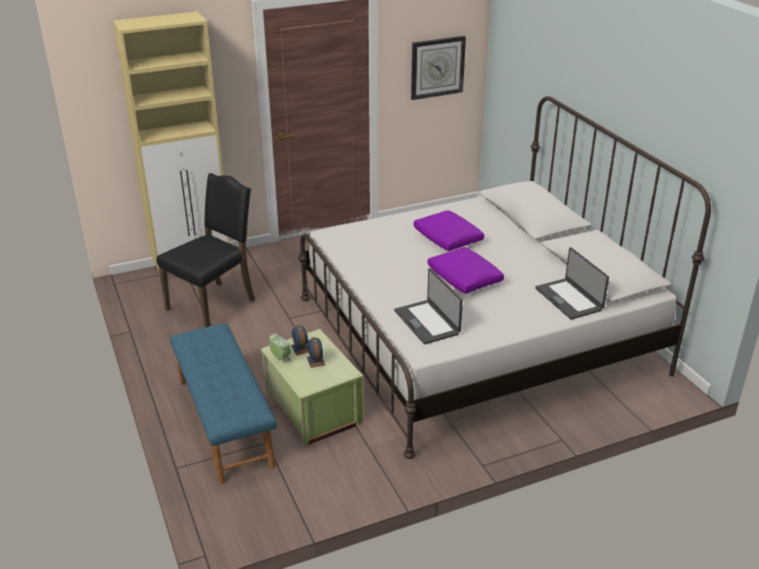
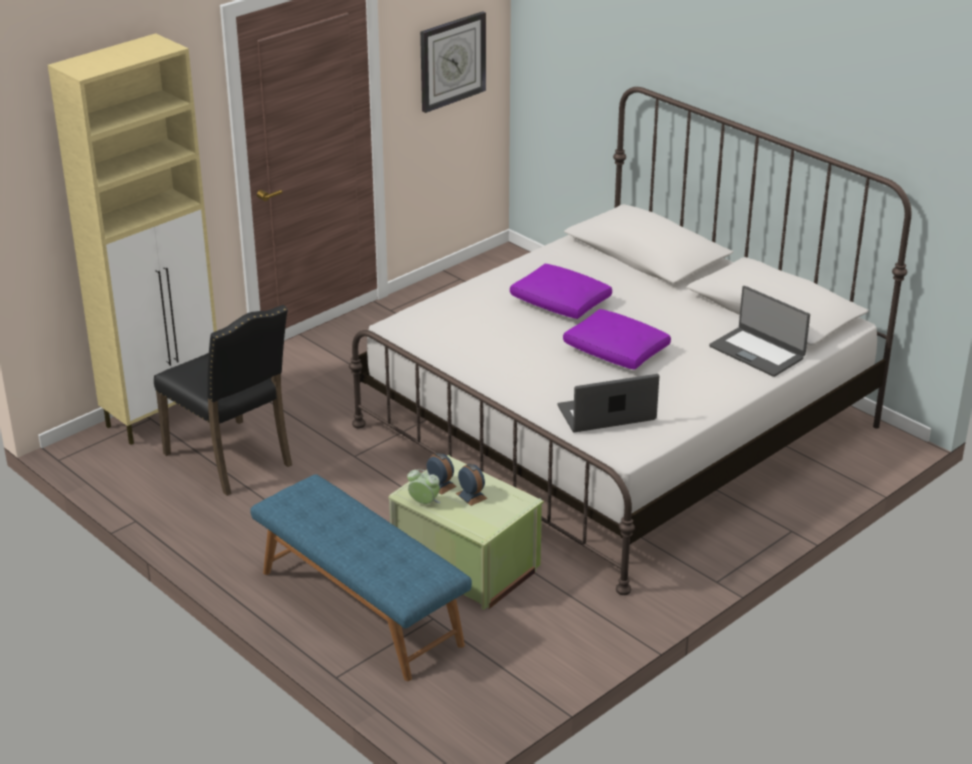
camera: 20 degrees left, 0 degrees up
black chair [156,173,255,328] -> black chair turned 120 degrees clockwise [154,305,292,496]
laptop [394,268,463,344] -> laptop turned 120 degrees clockwise [558,374,659,433]

